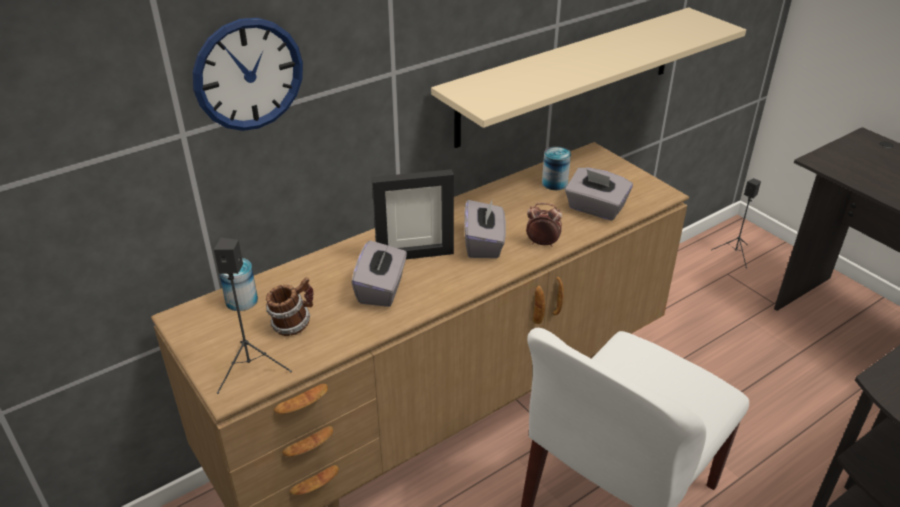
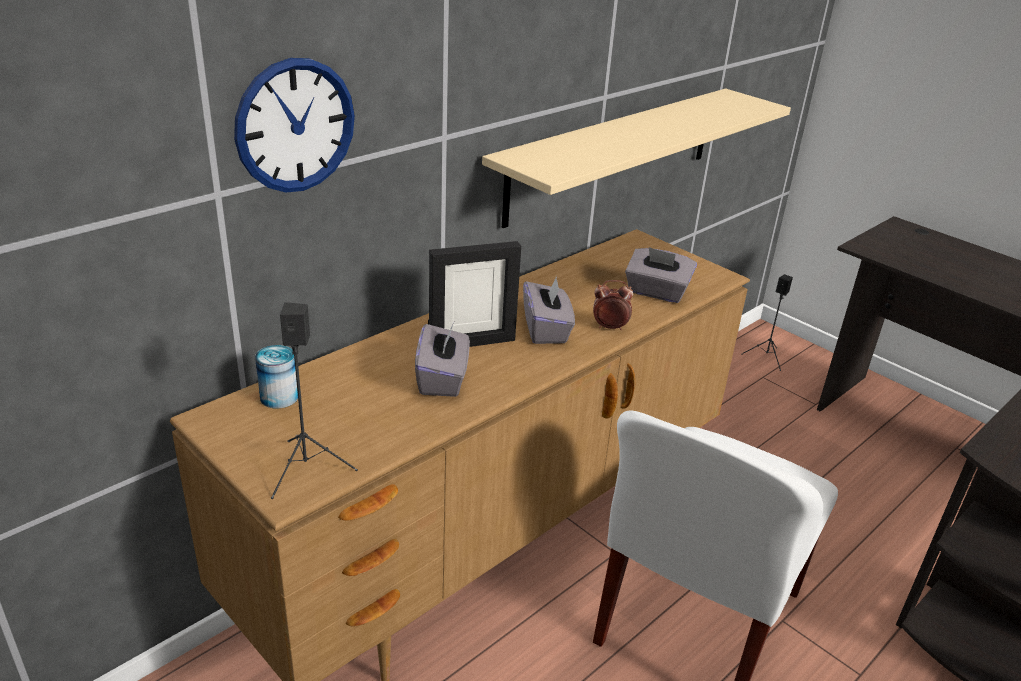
camera: 10 degrees left, 5 degrees down
mug [266,277,314,336] -> none
can [542,146,571,190] -> none

